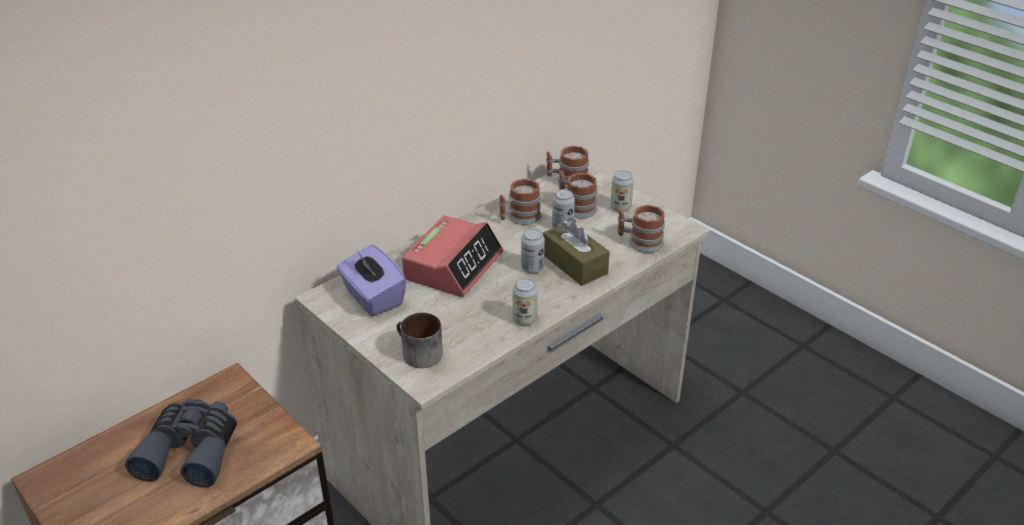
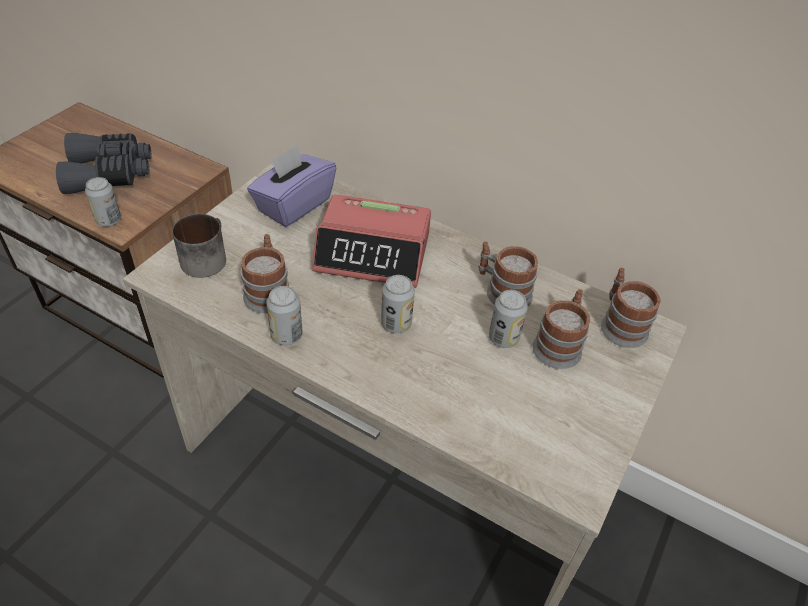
camera: 70 degrees right, 10 degrees up
brown tissue box [543,219,610,286] -> none
can [610,170,634,212] -> can moved to [85,177,121,227]
mug [617,205,665,253] -> mug moved to [241,234,289,314]

